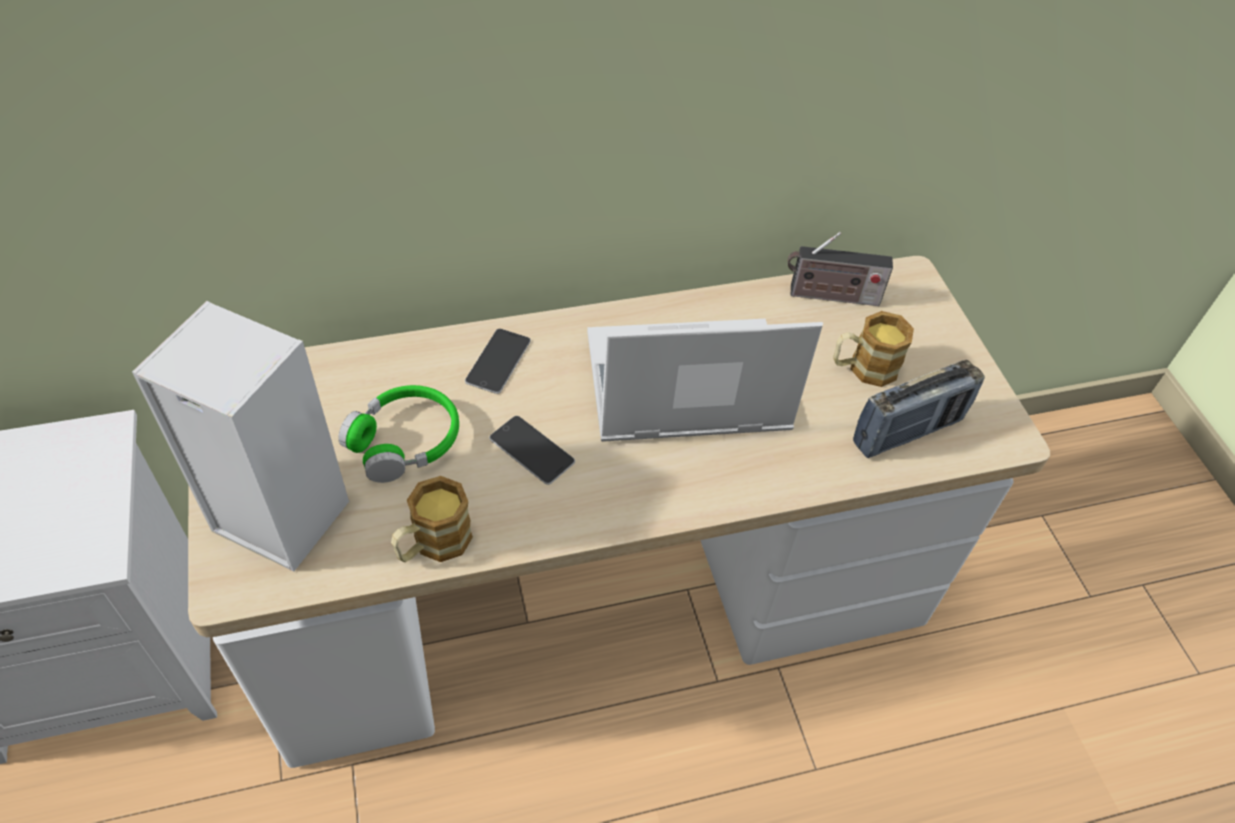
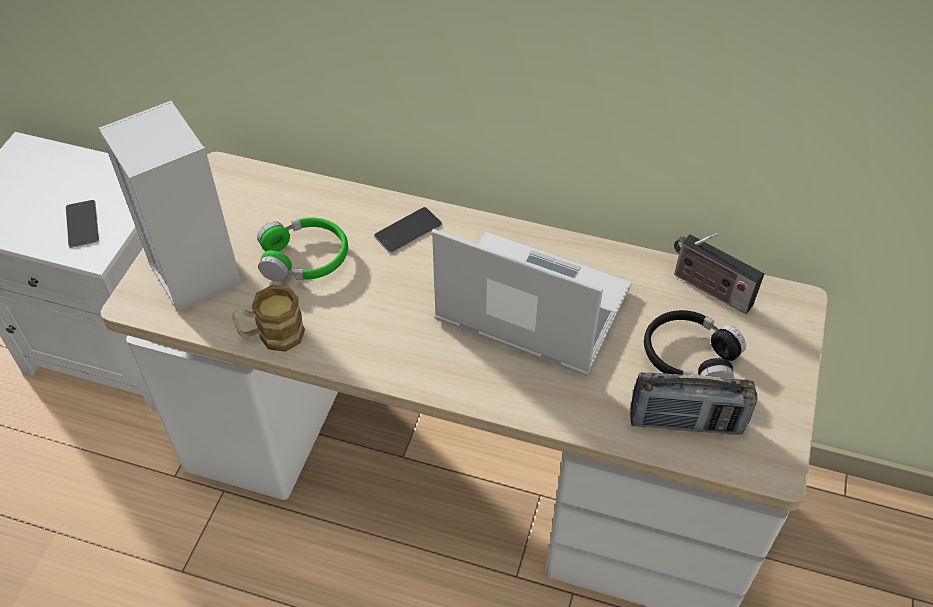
camera: 35 degrees right, 0 degrees up
phone [489,416,575,485] -> phone moved to [66,200,99,248]
mug [833,311,914,387] -> black headphones [644,310,746,378]

